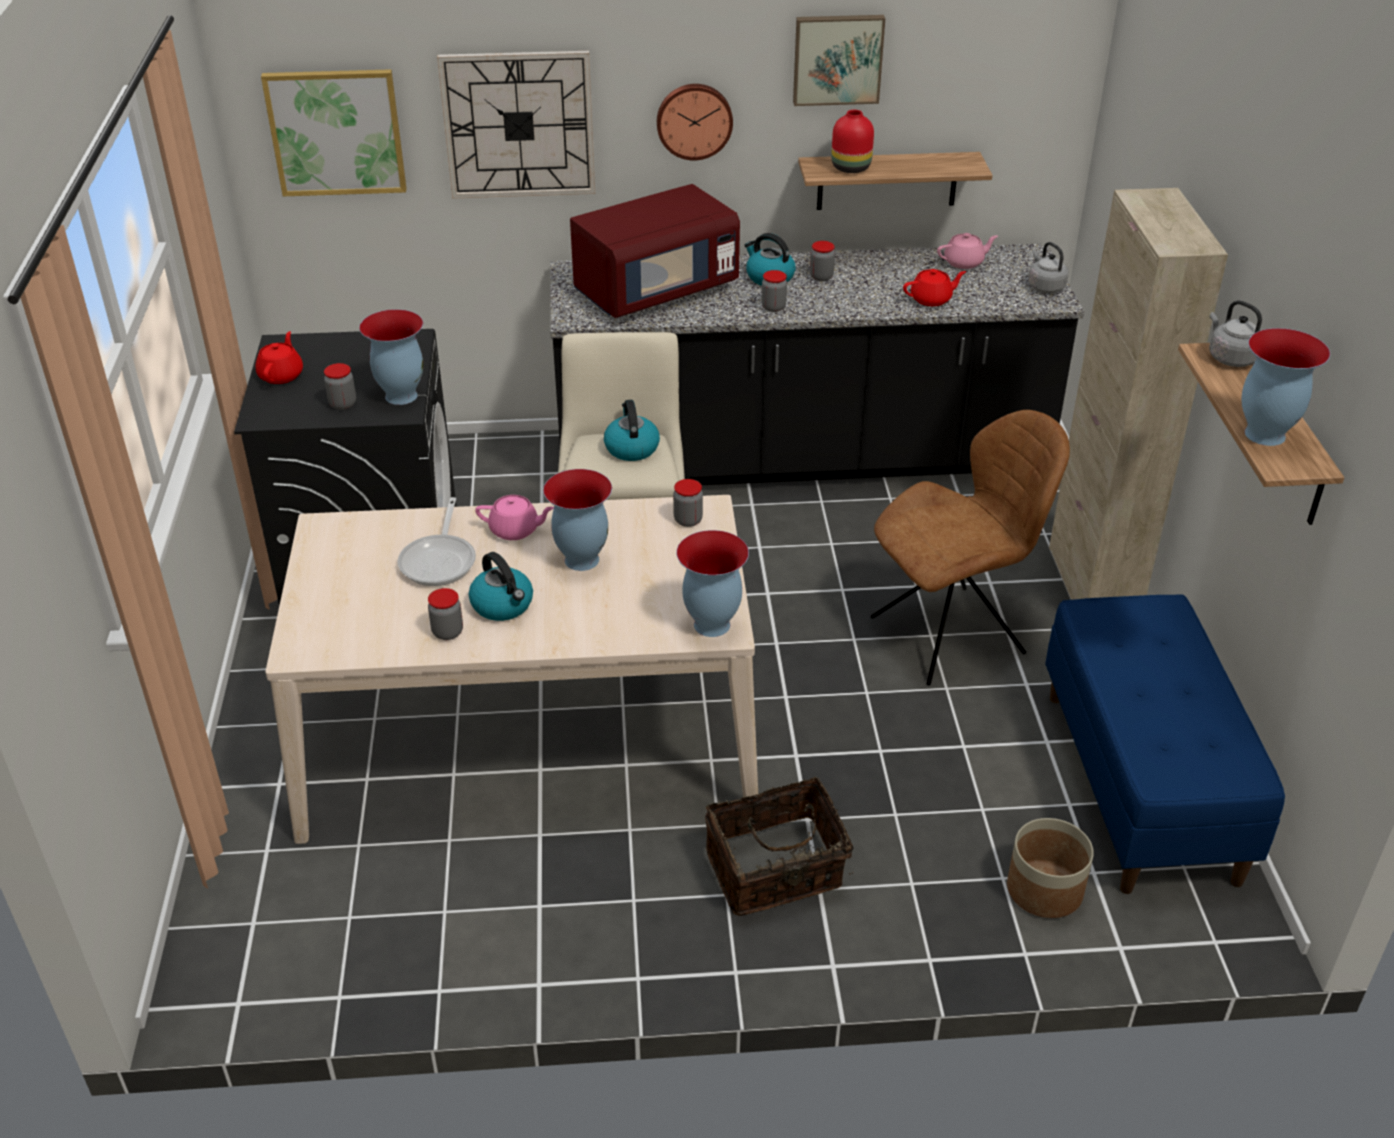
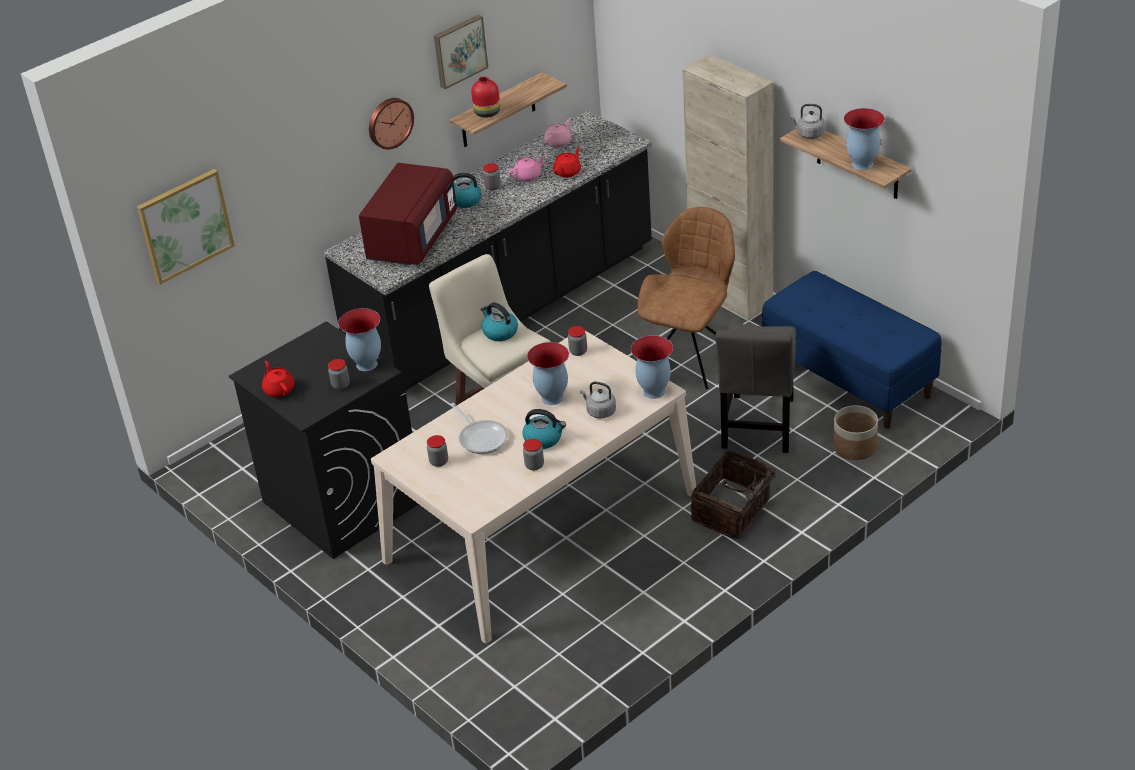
camera: 35 degrees left, 0 degrees up
wall clock [437,51,595,199] -> none
pink teapot [475,495,554,540] -> pink teapot moved to [509,154,546,182]
jar [761,270,787,312] -> jar moved to [427,435,448,467]
grey kettle [1028,242,1069,293] -> grey kettle moved to [580,381,616,418]
none -> grey chair [715,324,796,453]

